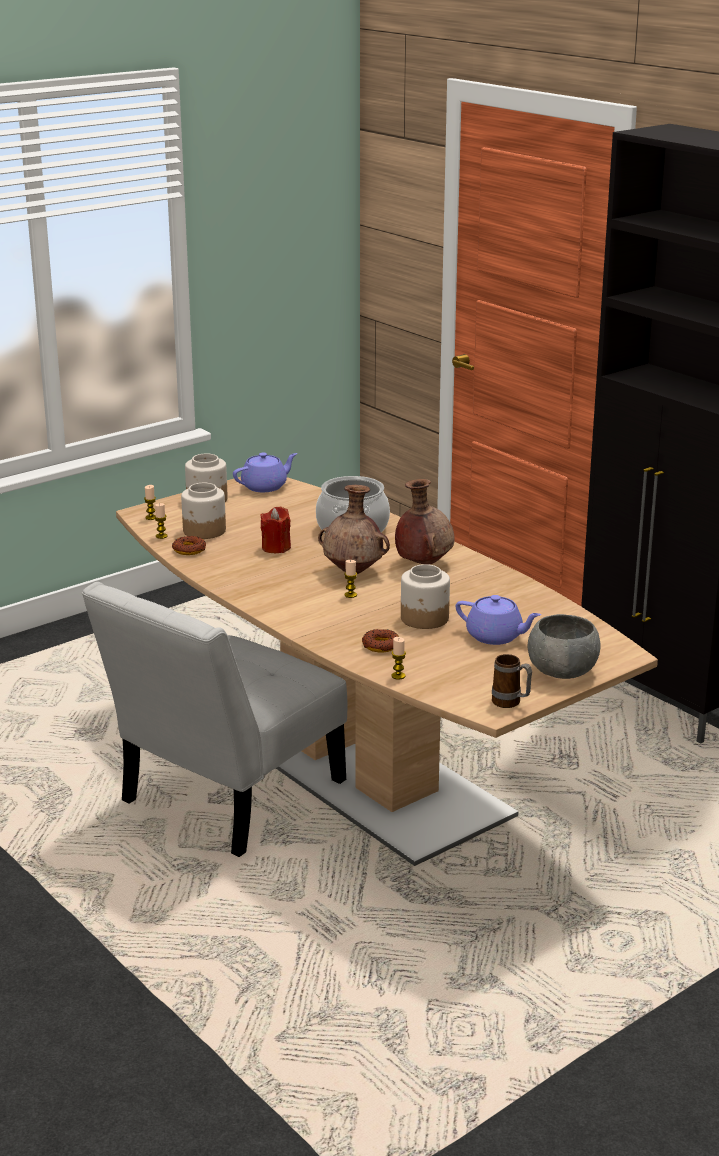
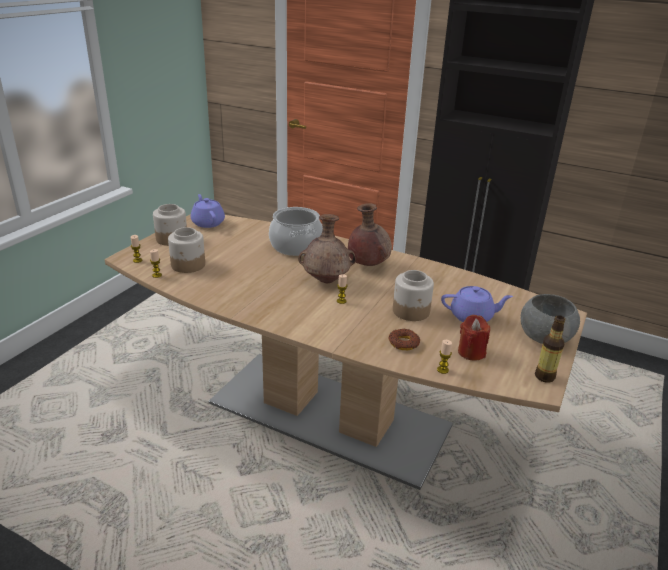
camera: 25 degrees left, 5 degrees up
white chair [82,582,348,857] -> none
donut [172,536,206,555] -> none
purple teapot [233,453,297,492] -> purple teapot turned 60 degrees counterclockwise [191,194,225,228]
red candle [260,507,291,553] -> red candle moved to [458,315,490,361]
mug [492,654,532,708] -> bottle [535,315,565,383]

